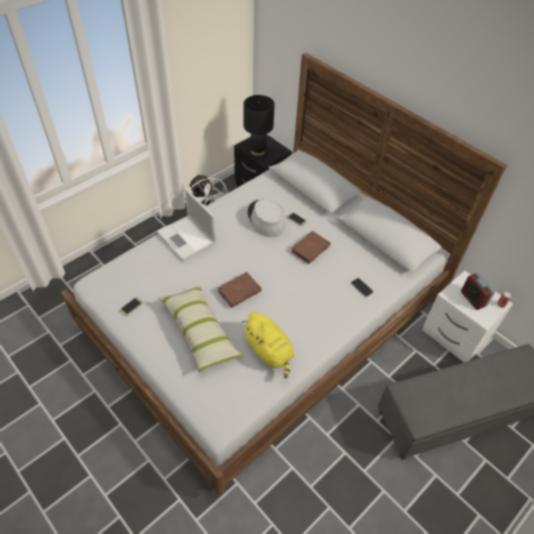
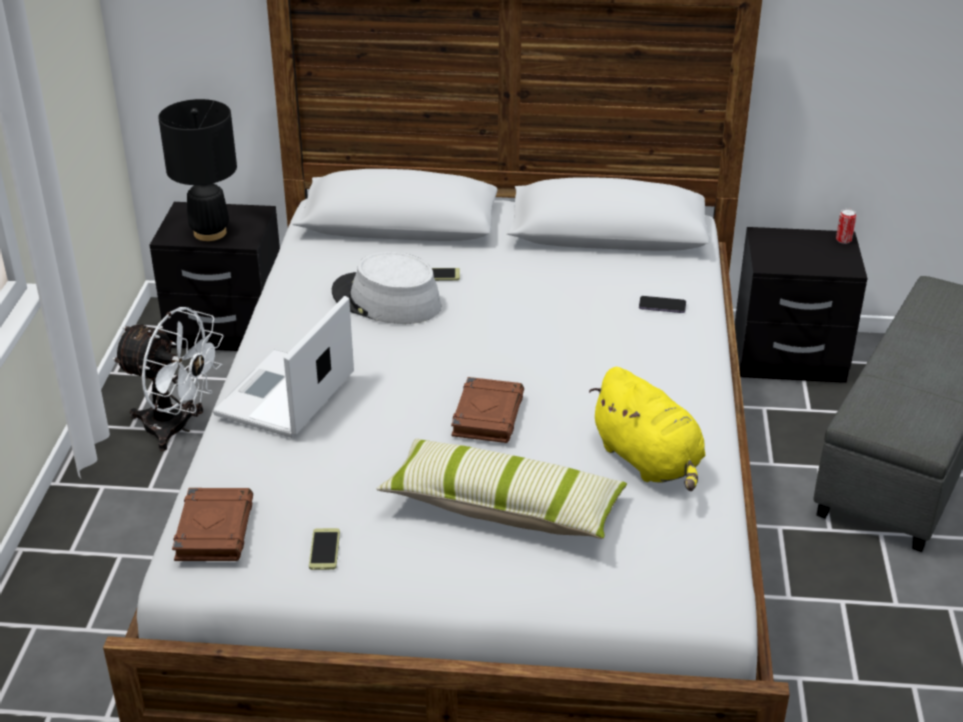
camera: 40 degrees left, 15 degrees down
laptop [157,188,216,261] -> laptop turned 105 degrees clockwise [213,296,354,438]
yellow plush toy [242,312,294,379] -> yellow plush toy turned 45 degrees clockwise [589,367,705,491]
brown book [291,231,330,264] -> brown book moved to [172,488,253,561]
white nightstand [422,271,513,362] -> black nightstand [735,227,868,383]
alarm clock [461,272,495,310] -> none

